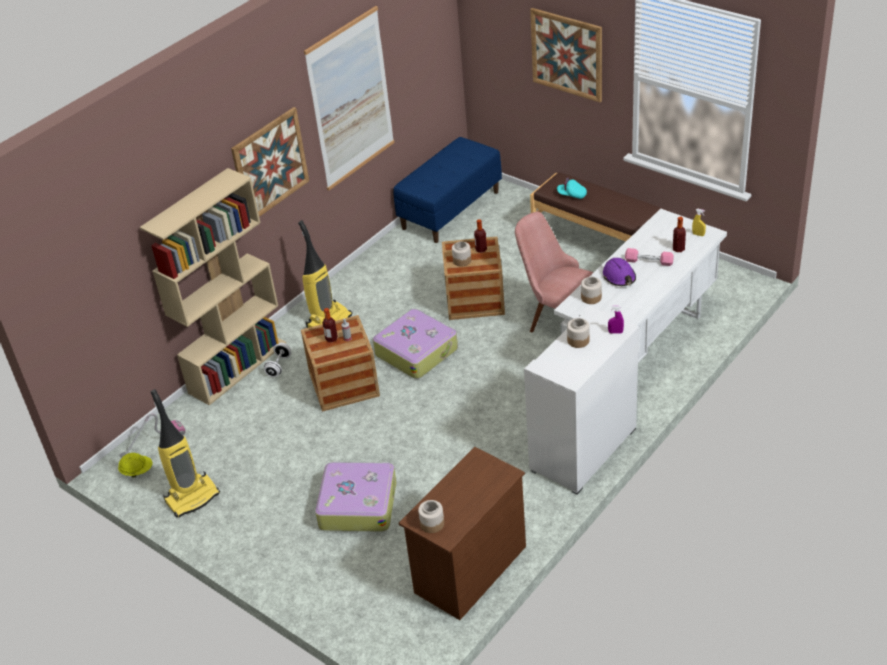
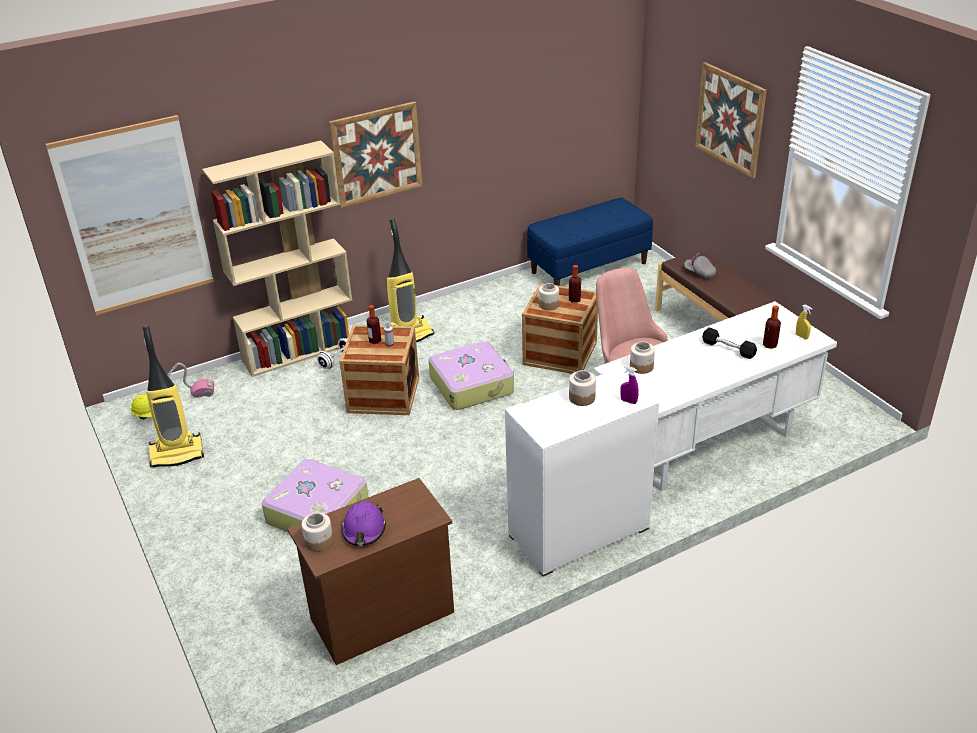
camera: 20 degrees right, 5 degrees down
picture [304,6,394,190] -> picture moved to [46,115,214,315]
turquoise cap [557,177,587,199] -> grey cap [684,253,716,279]
purple hard hat [603,258,636,286] -> purple hard hat moved to [342,501,386,546]
pink dumbbell [625,248,674,266] -> black dumbbell [702,327,757,359]

